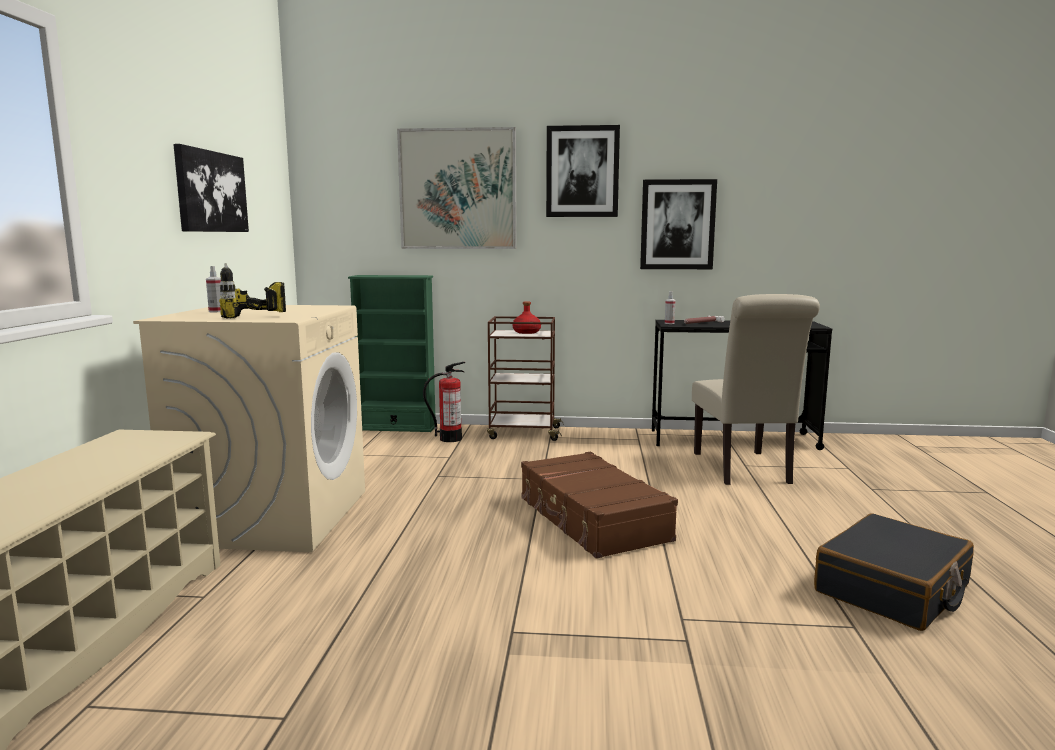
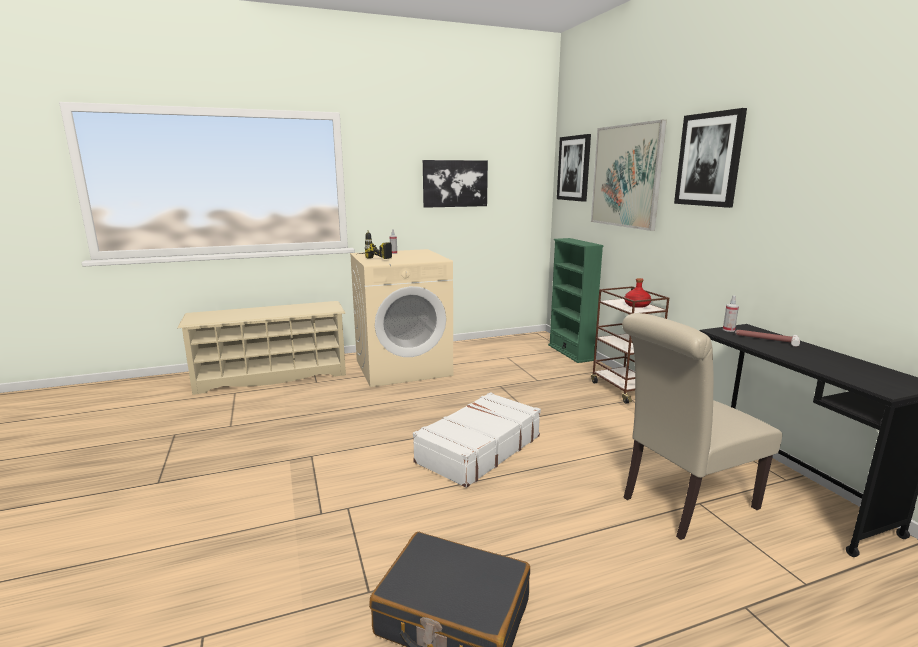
camera: 65 degrees right, 5 degrees up
fire extinguisher [423,362,466,442] -> none
brown suitcase [521,451,678,559] -> white suitcase [413,392,541,488]
picture [640,179,717,269] -> picture moved to [557,134,591,202]

